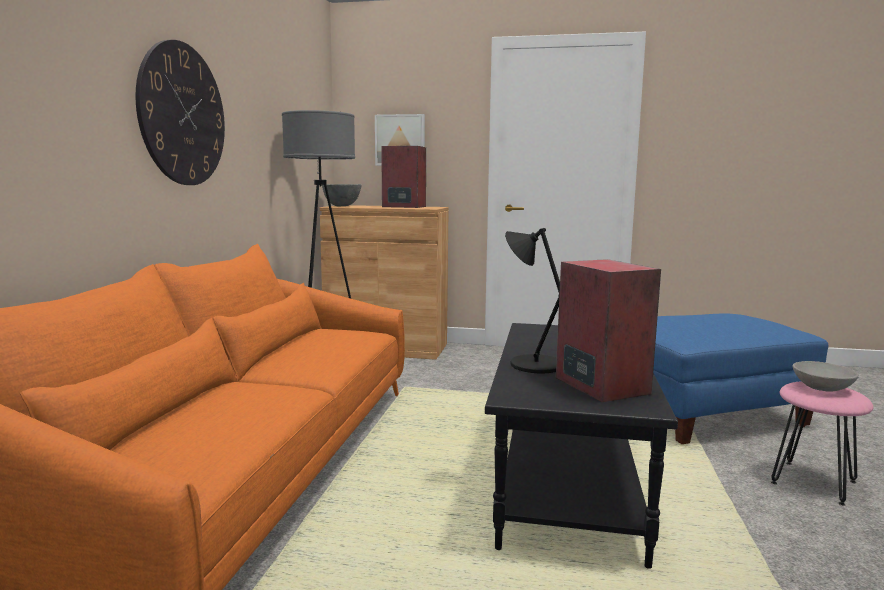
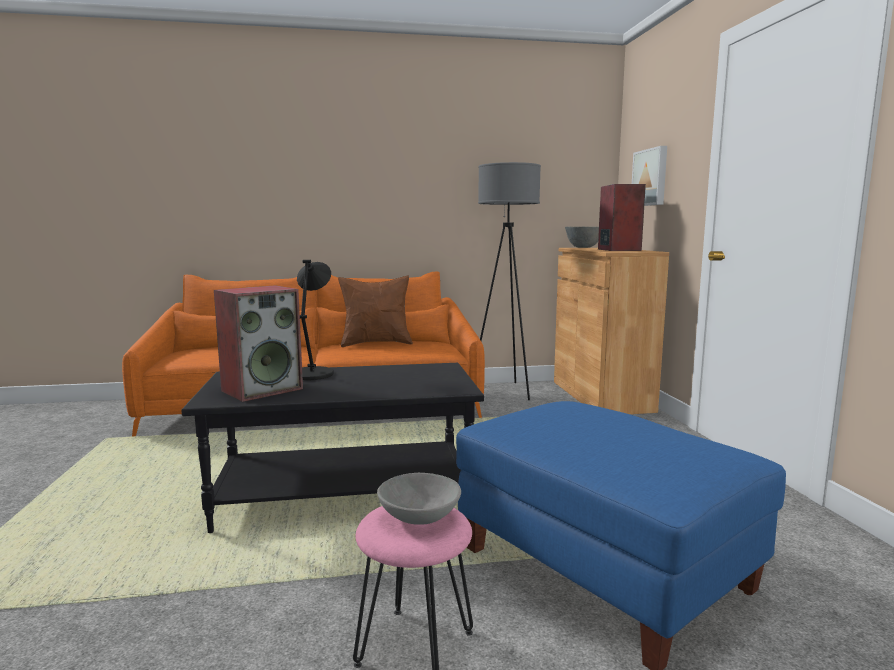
camera: 70 degrees right, 0 degrees up
wall clock [136,40,225,185] -> none
none -> brown pillow [338,276,413,347]

